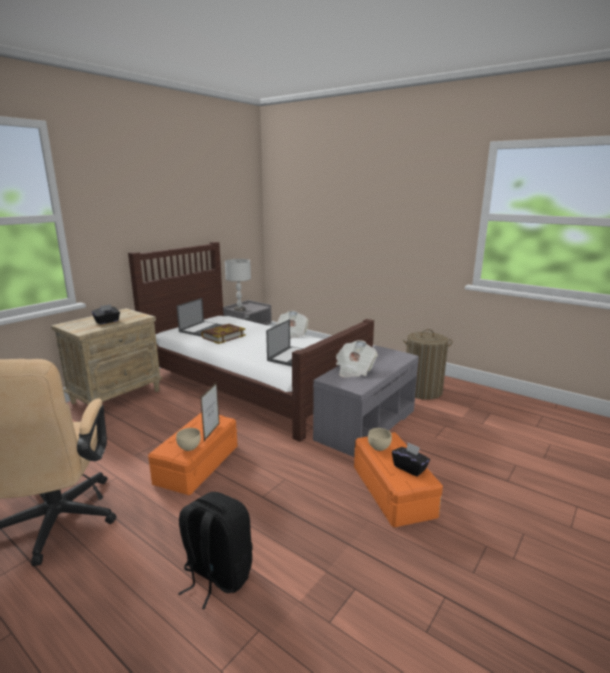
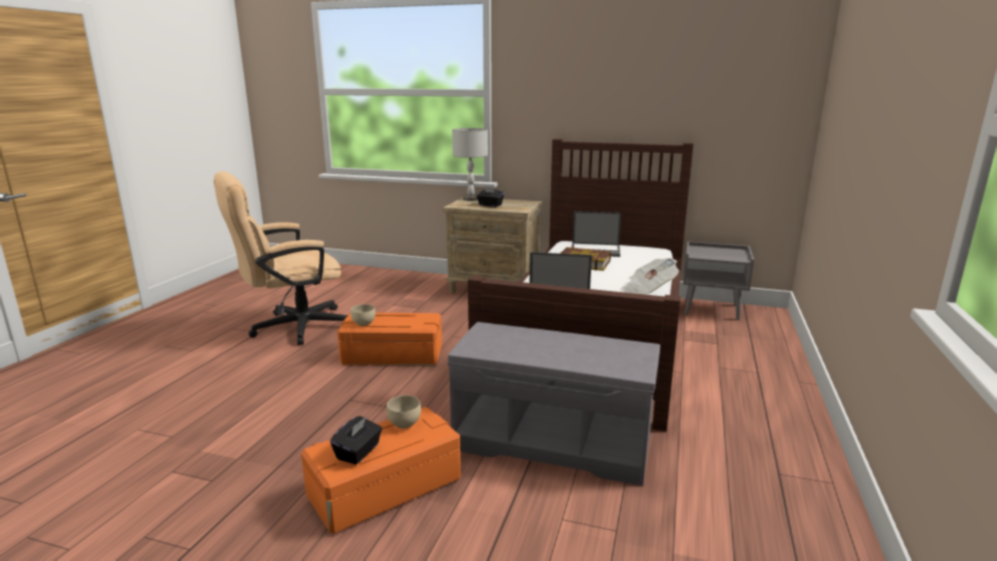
camera: 70 degrees right, 0 degrees up
black backpack [178,492,253,609] -> none
picture frame [200,382,220,441] -> none
grey table lamp [225,259,251,311] -> grey table lamp moved to [452,128,488,201]
newspaper [336,340,377,378] -> none
laundry basket [402,329,453,400] -> none

